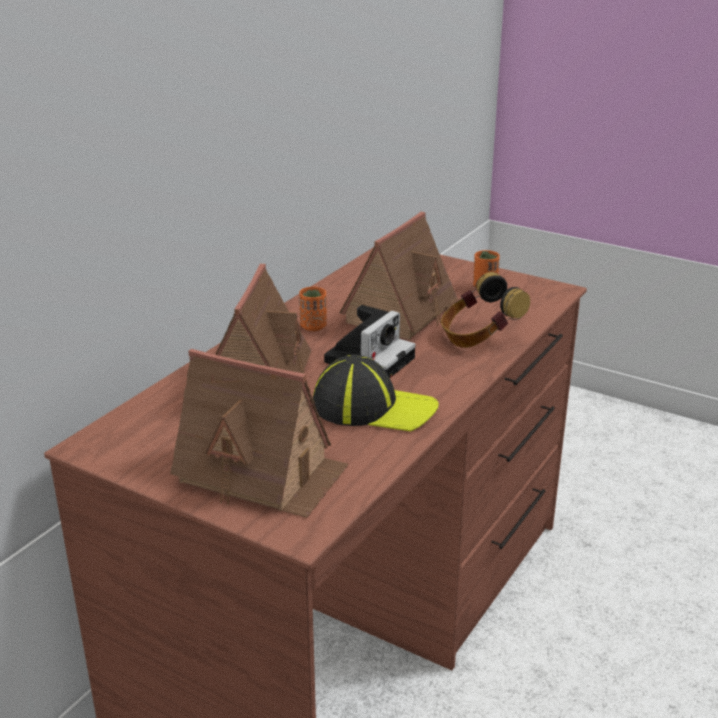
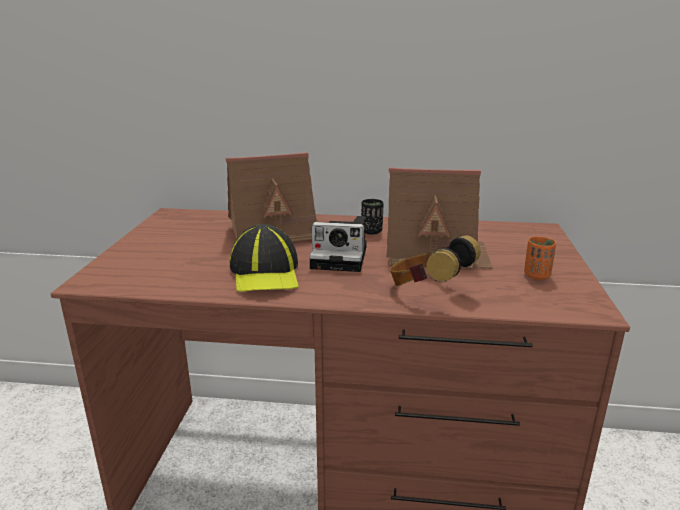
camera: 65 degrees right, 5 degrees down
toy house [170,349,348,518] -> none
orange cup [299,287,327,331] -> black cup [361,199,384,235]

